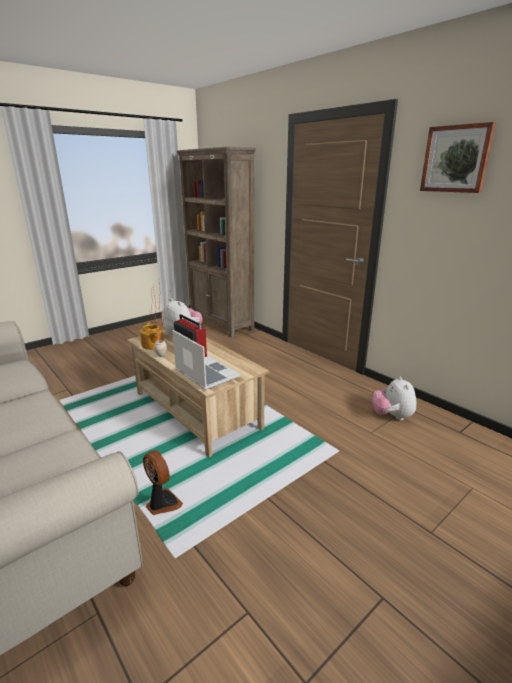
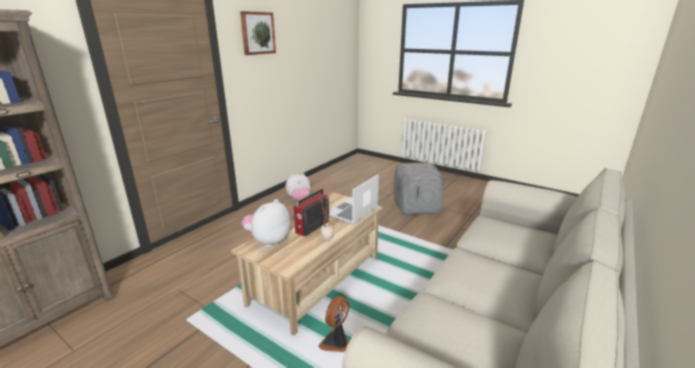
camera: 105 degrees left, 0 degrees up
teapot [140,322,164,350] -> none
fan [143,450,183,515] -> fan moved to [318,295,349,352]
none -> grey ottoman [394,163,444,215]

